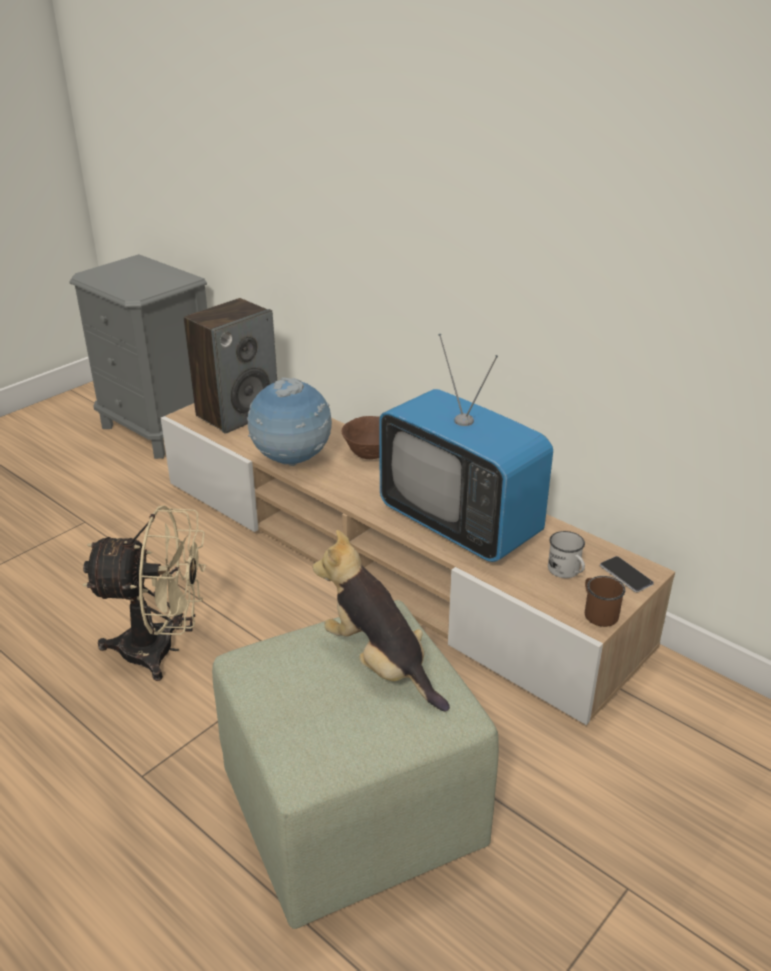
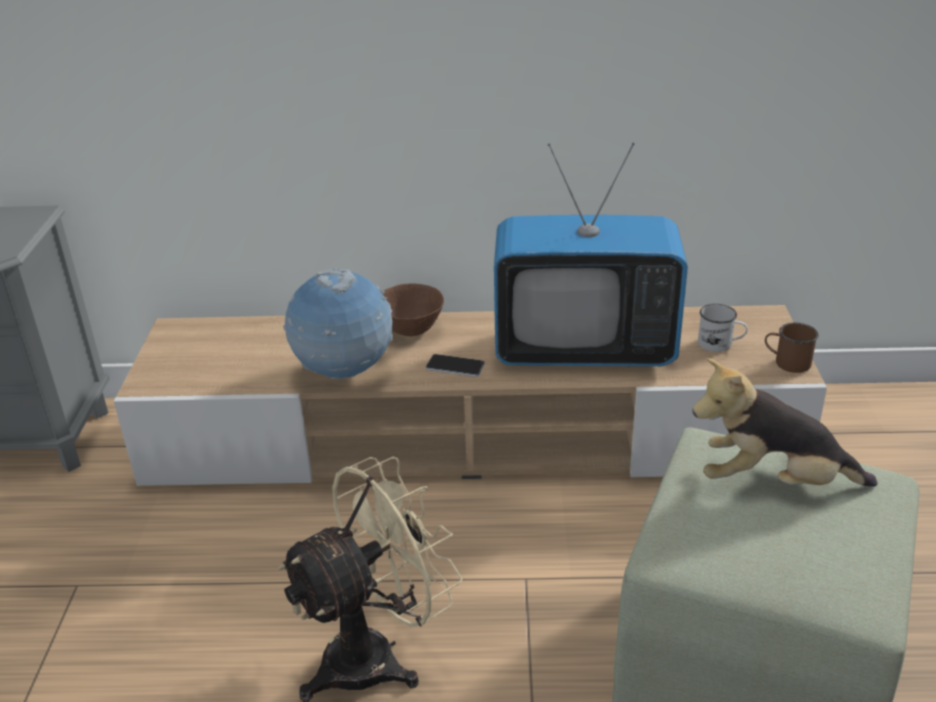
camera: 40 degrees left, 0 degrees up
speaker [184,298,277,434] -> none
phone [600,556,654,592] -> phone moved to [426,354,485,377]

